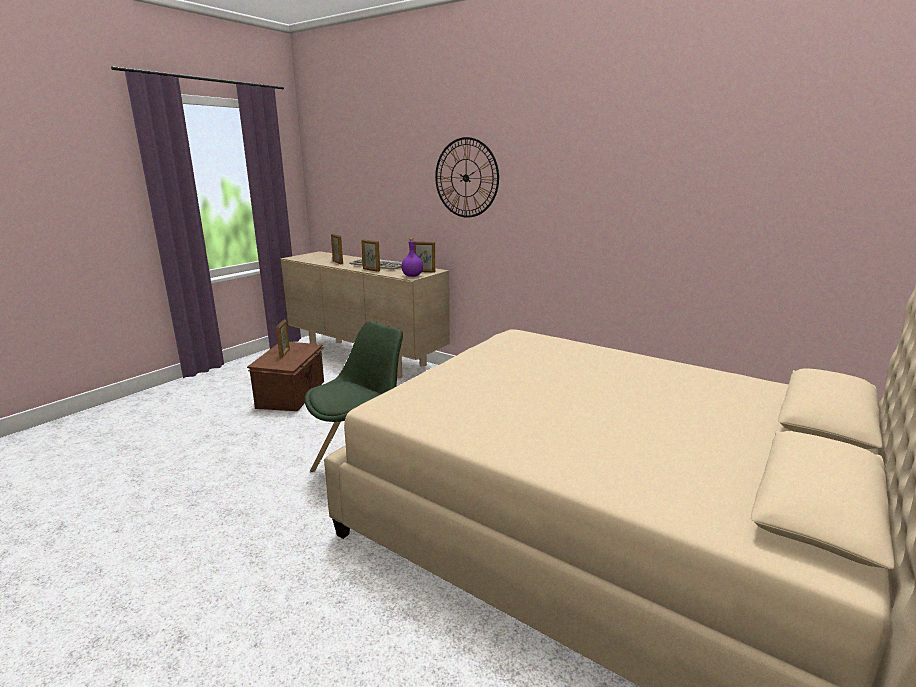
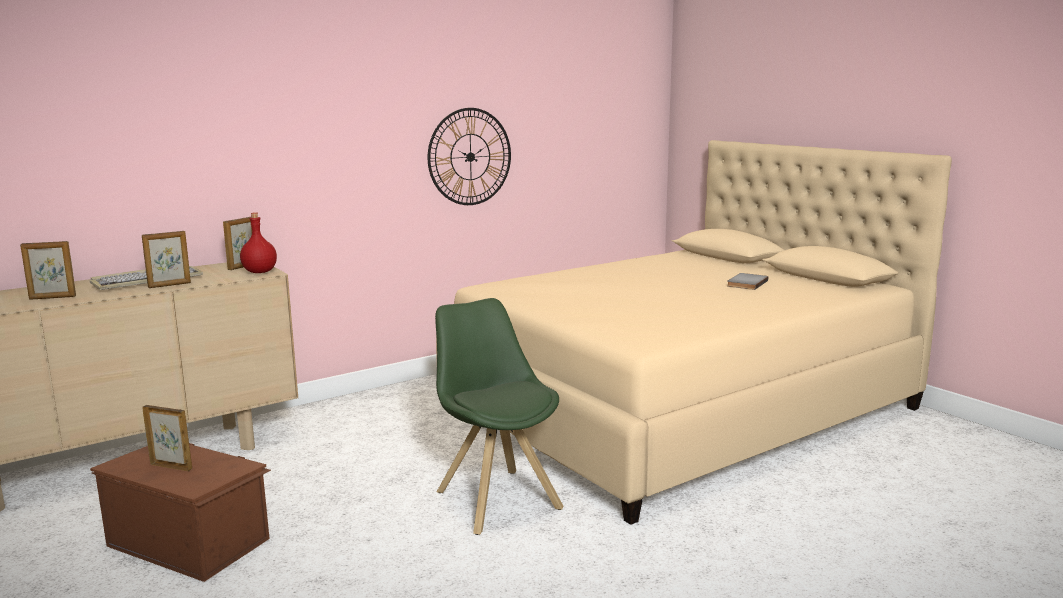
camera: 70 degrees left, 5 degrees down
purple bottle [401,238,423,277] -> red bottle [240,212,277,273]
wall clock [435,137,499,218] -> wall clock moved to [428,108,511,205]
none -> grey book [727,273,768,290]

